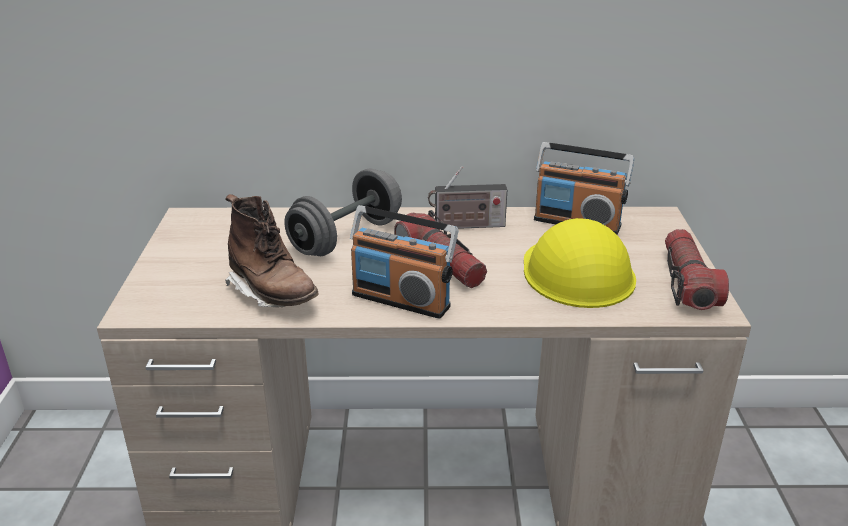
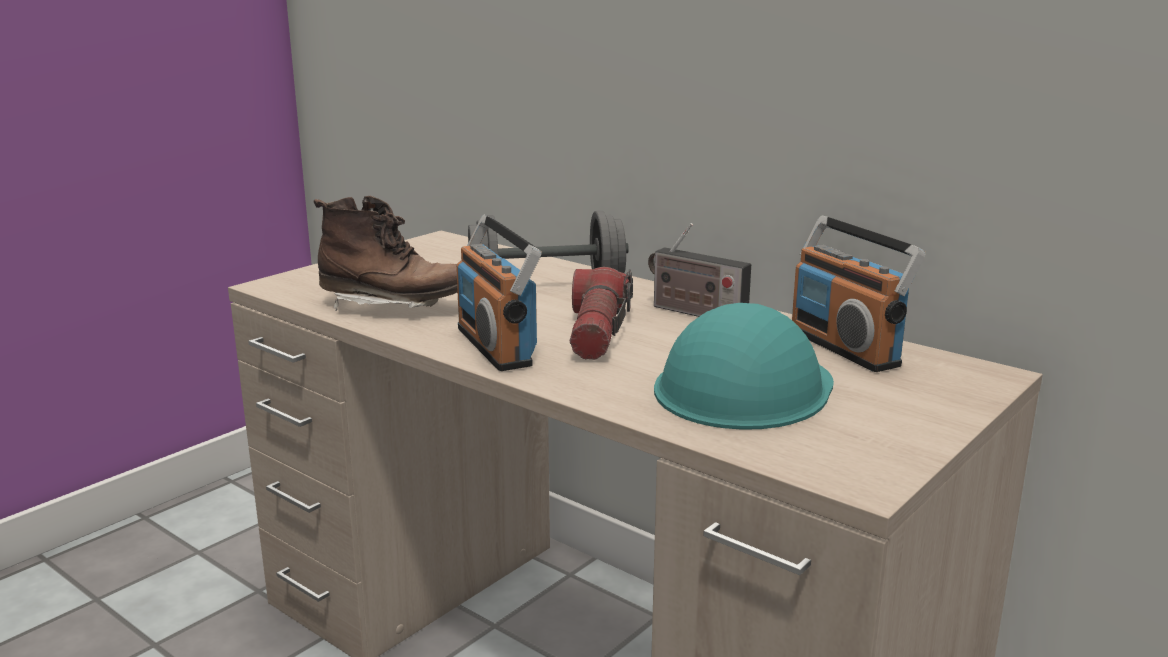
camera: 40 degrees right, 10 degrees down
brown boot [225,194,318,307] -> brown boot turned 75 degrees counterclockwise [314,196,457,311]
yellow hard hat [524,218,636,308] -> turquoise hard hat [654,303,834,430]
flashlight [665,229,729,310] -> none

